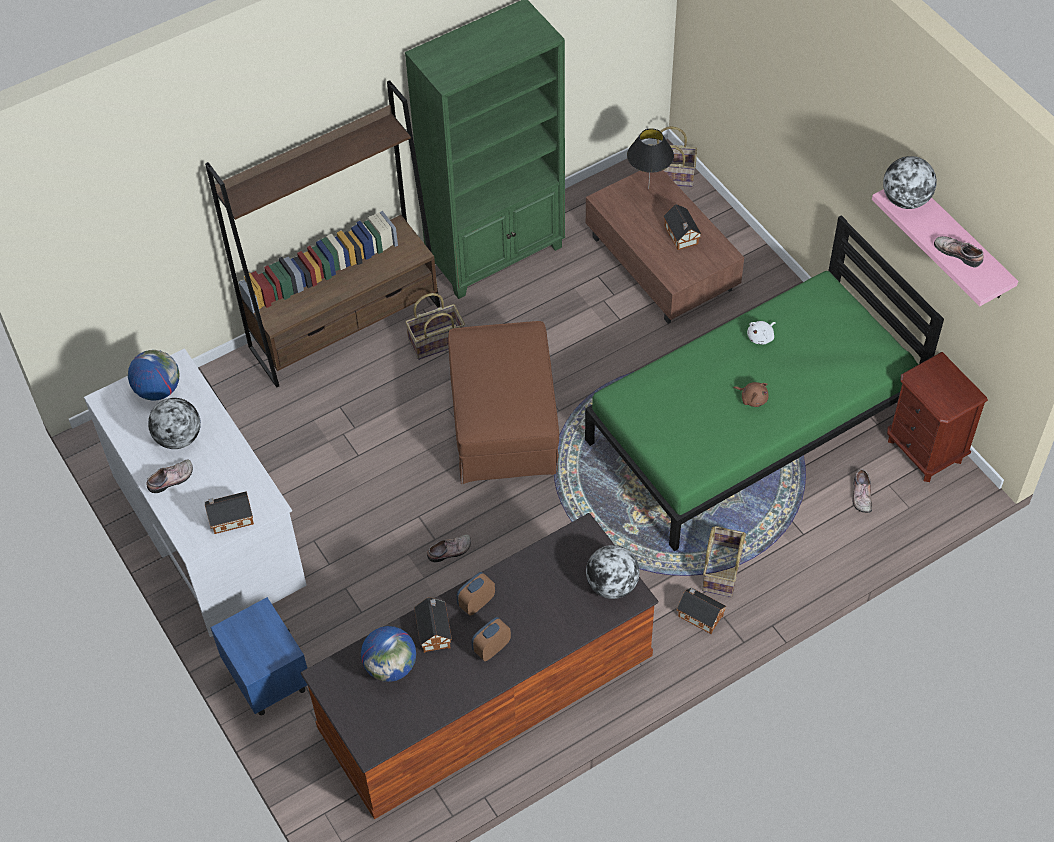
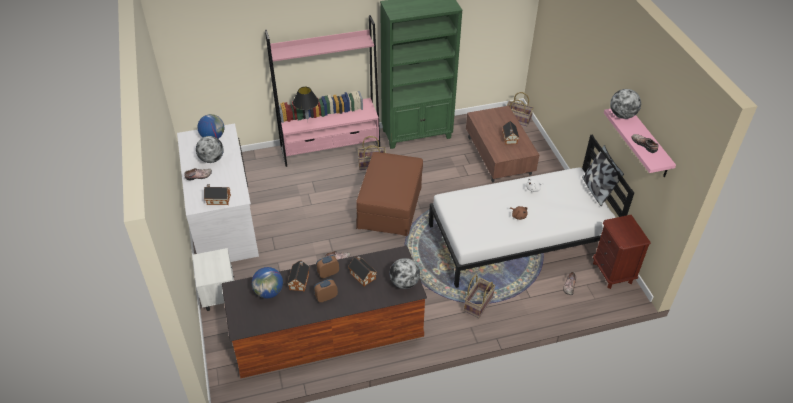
camera: 15 degrees right, 10 degrees down
brown bookcase [205,80,440,388] -> pink bookcase [265,15,380,167]
blue nightstand [210,597,307,716] -> white nightstand [193,248,235,311]
green bed [585,215,944,551] -> white bed [429,135,634,288]
black table lamp [627,128,674,189] -> black table lamp moved to [293,87,319,121]
toy house [677,588,726,634] -> toy house moved to [348,256,377,287]
none -> pillow [582,145,624,206]

